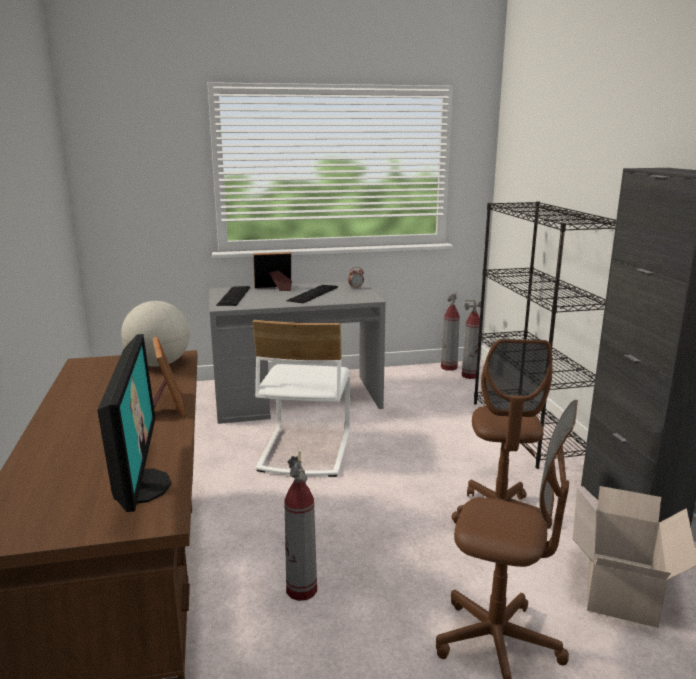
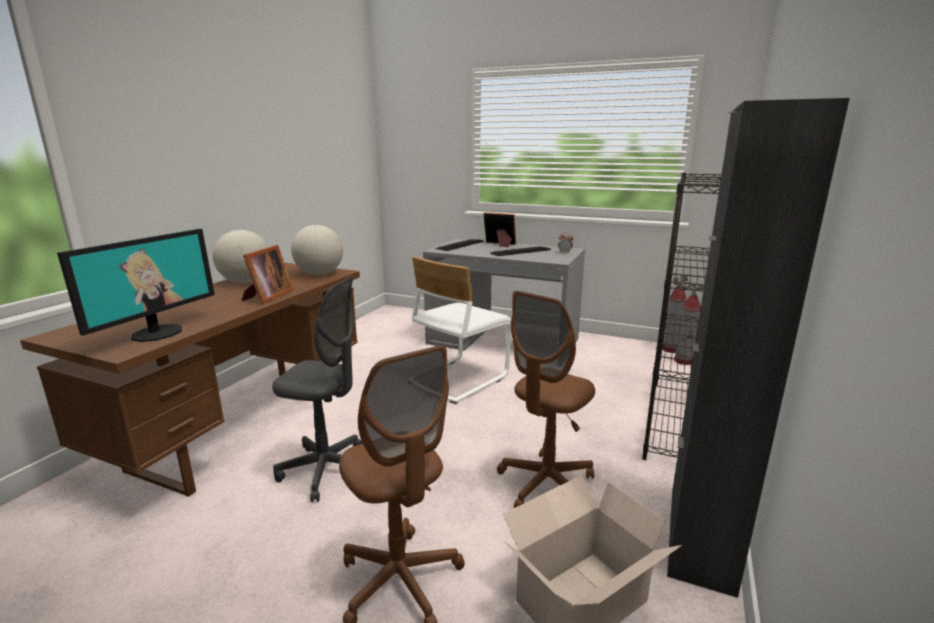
camera: 35 degrees right, 0 degrees up
fire extinguisher [284,451,317,601] -> grey office chair [272,276,362,502]
none -> globe [213,230,268,283]

